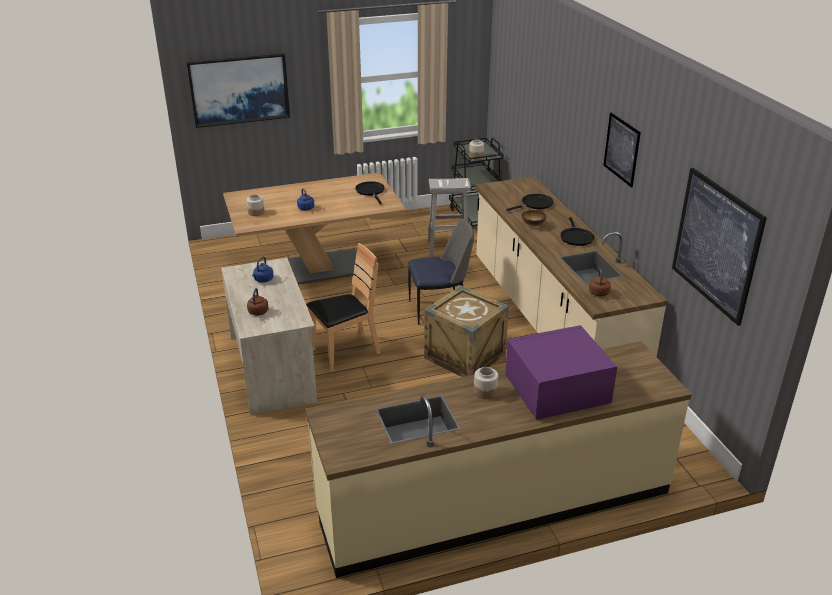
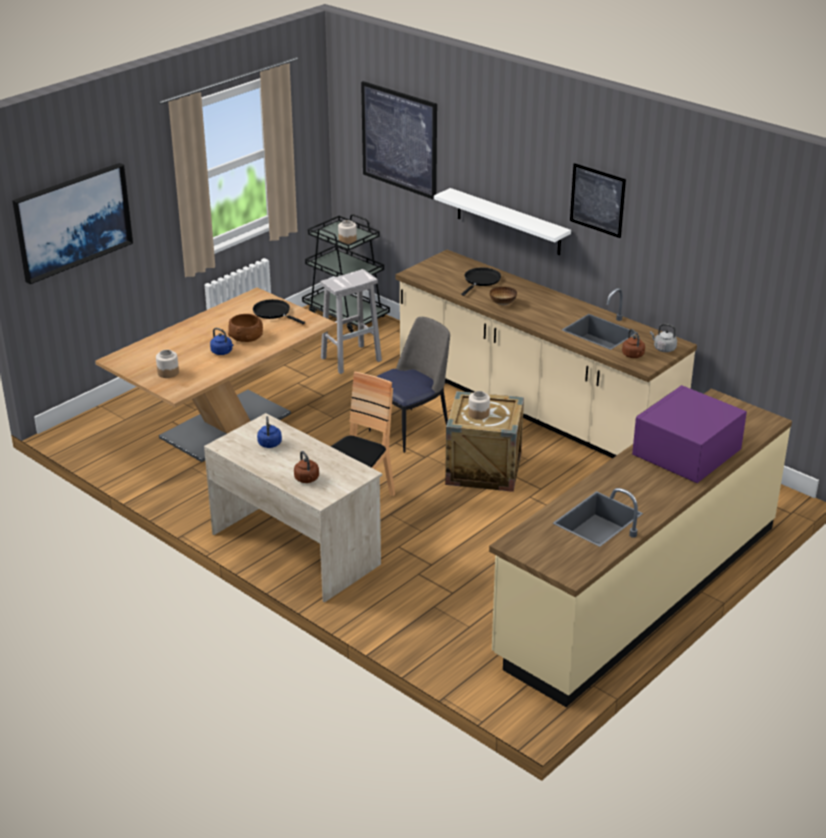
camera: 30 degrees left, 0 degrees up
jar [474,367,498,399] -> jar moved to [468,391,490,420]
black frying pan [560,217,595,246] -> none
picture [672,168,767,326] -> picture moved to [361,81,437,200]
none -> brown bowl [228,314,263,342]
none -> white shelf [434,188,571,255]
none -> grey kettle [650,324,677,352]

